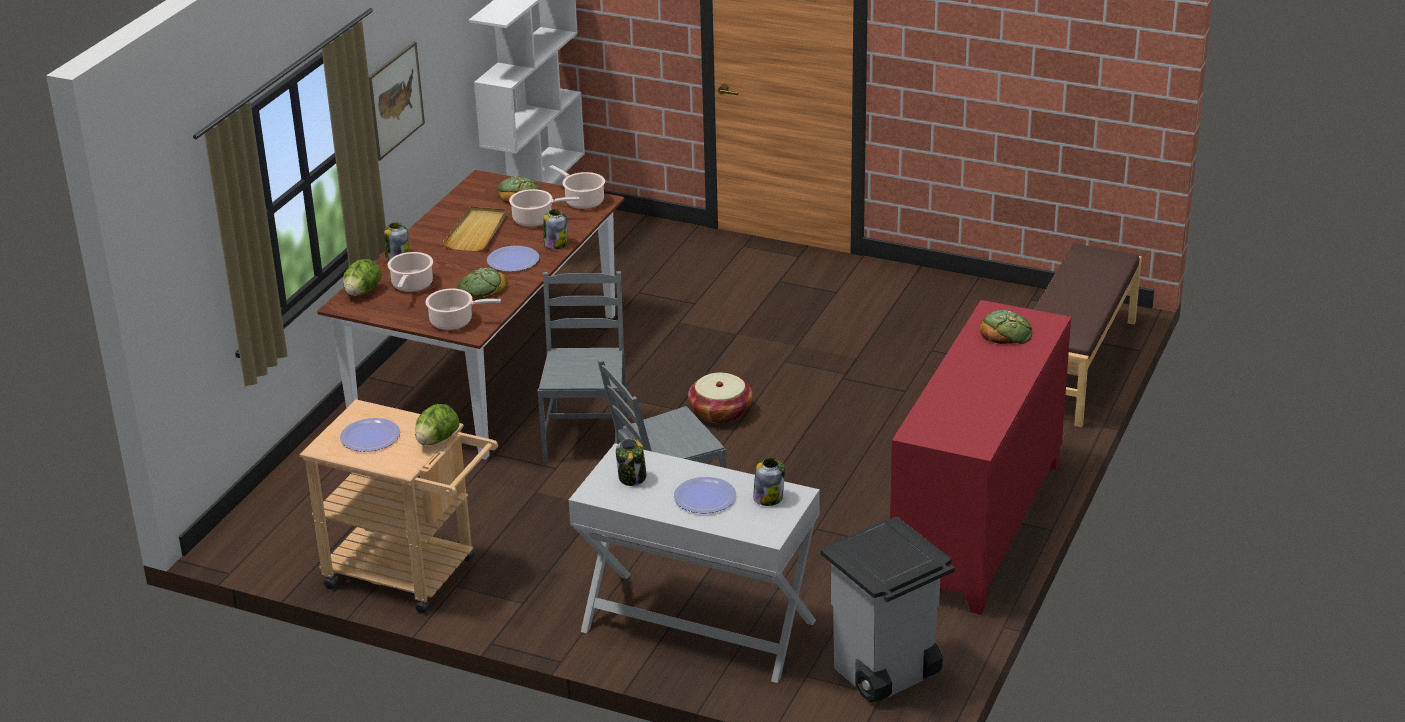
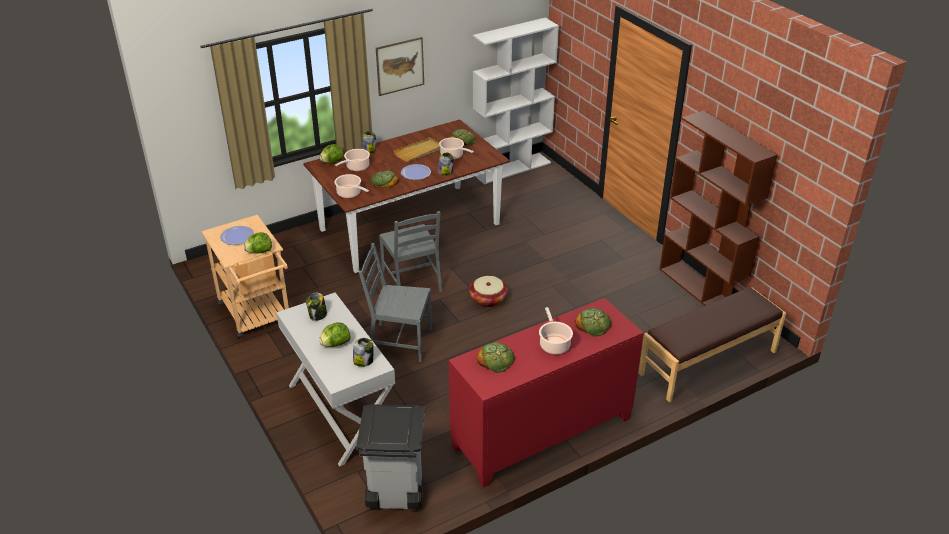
camera: 35 degrees right, 5 degrees up
grey chair [538,271,628,461] -> grey chair turned 120 degrees clockwise [379,211,442,292]
cooking pot [549,165,605,209] -> cooking pot moved to [539,307,573,354]
plate [674,477,736,513] -> lettuce [319,322,350,347]
none -> bread [477,342,515,373]
none -> brown bookcase [659,111,777,306]

